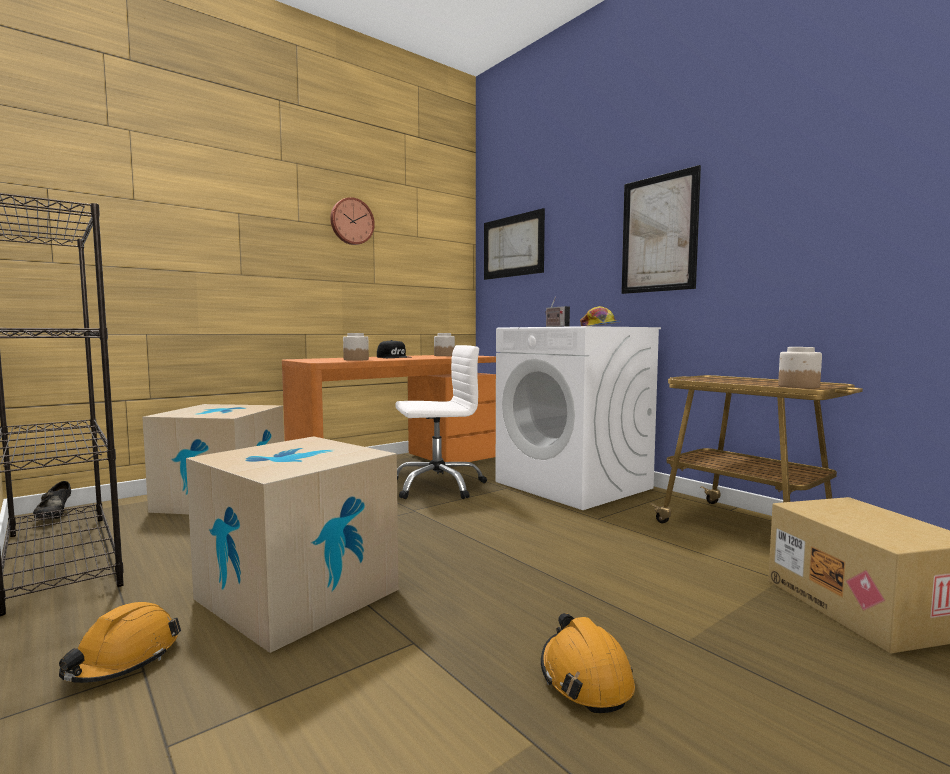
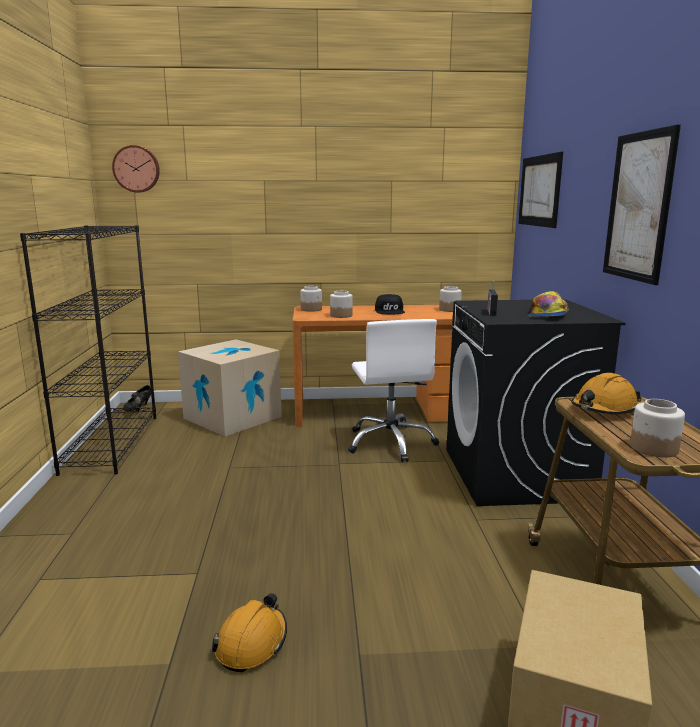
camera: 35 degrees right, 10 degrees up
orange hard hat [59,602,181,683] -> orange hard hat moved to [571,373,641,414]
cardboard box [186,436,399,653] -> none
wall clock [330,197,375,245] -> wall clock moved to [112,145,160,192]
white office chair [395,345,487,499] -> white office chair turned 60 degrees clockwise [348,319,439,462]
white washing machine [495,326,661,510] -> black washing machine [447,299,626,506]
none -> jar [301,286,322,312]

